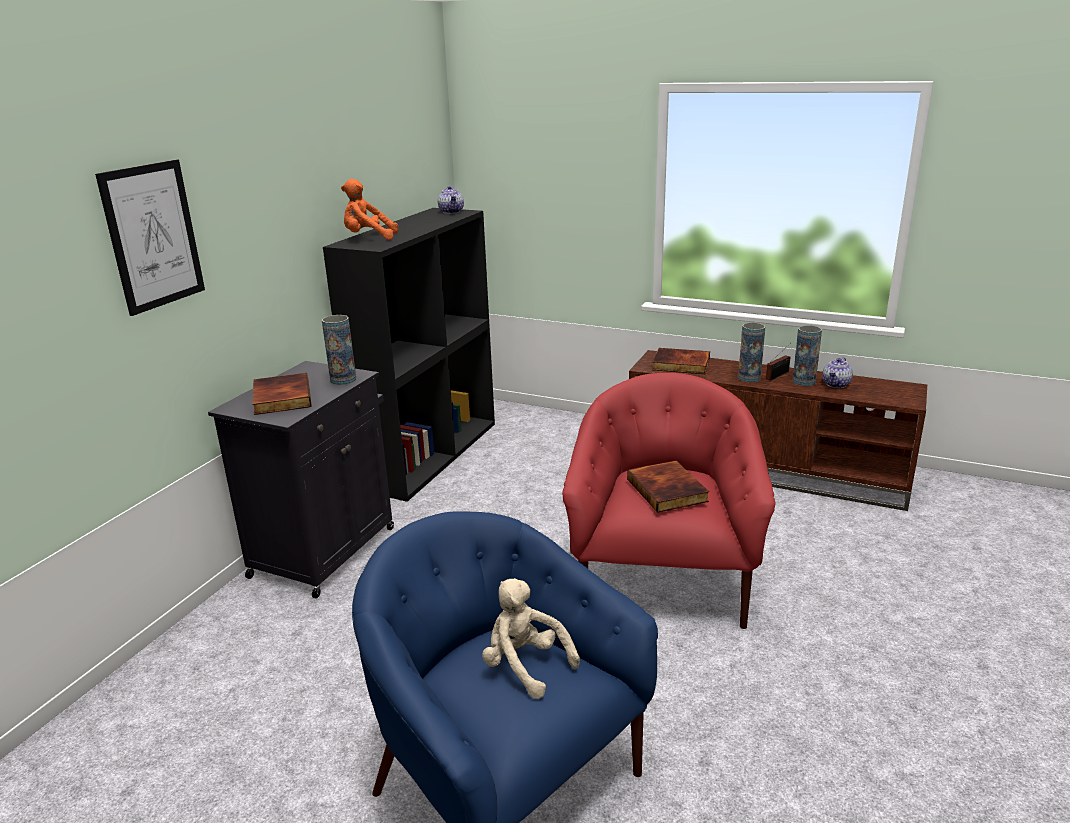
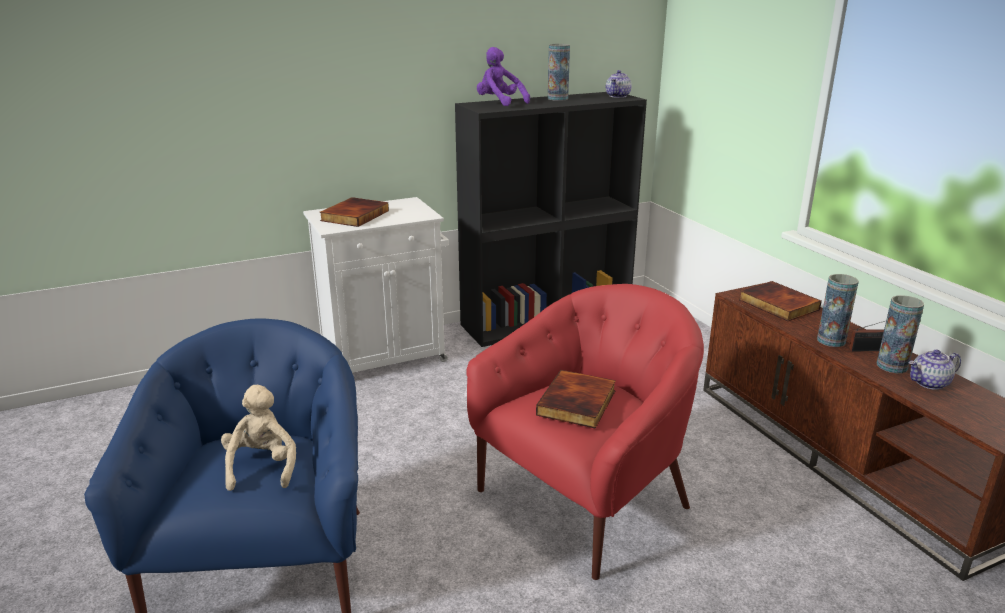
camera: 40 degrees right, 0 degrees up
picture [95,160,205,316] -> none
black cabinet [208,361,394,598] -> white cabinet [303,197,449,373]
vase [322,315,356,385] -> vase moved to [548,44,570,101]
orange plush toy [341,179,398,240] -> purple plush toy [477,47,530,106]

